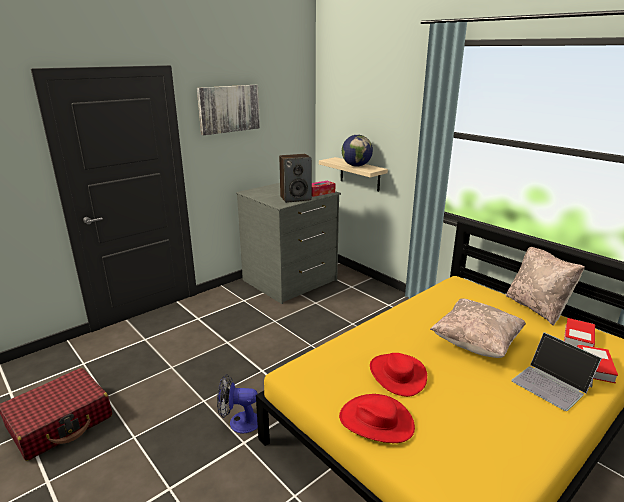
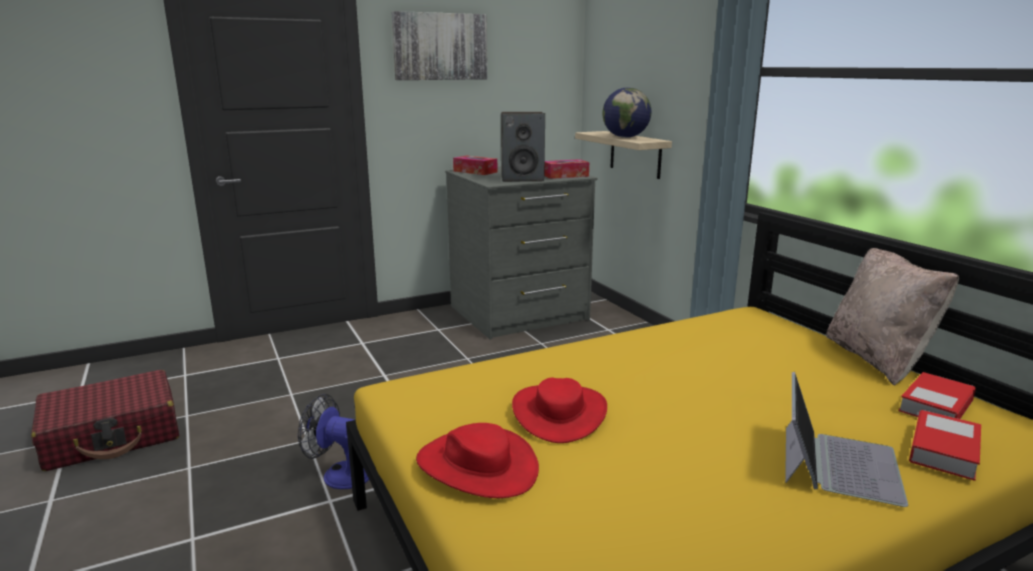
camera: 15 degrees right, 5 degrees down
beige pillow [430,298,526,358] -> none
laptop [511,332,602,411] -> laptop turned 135 degrees counterclockwise [785,372,908,507]
none -> tissue box [453,156,497,175]

